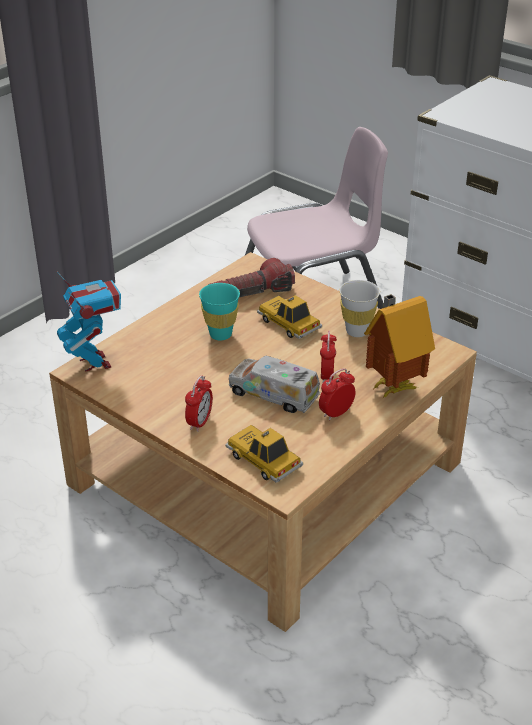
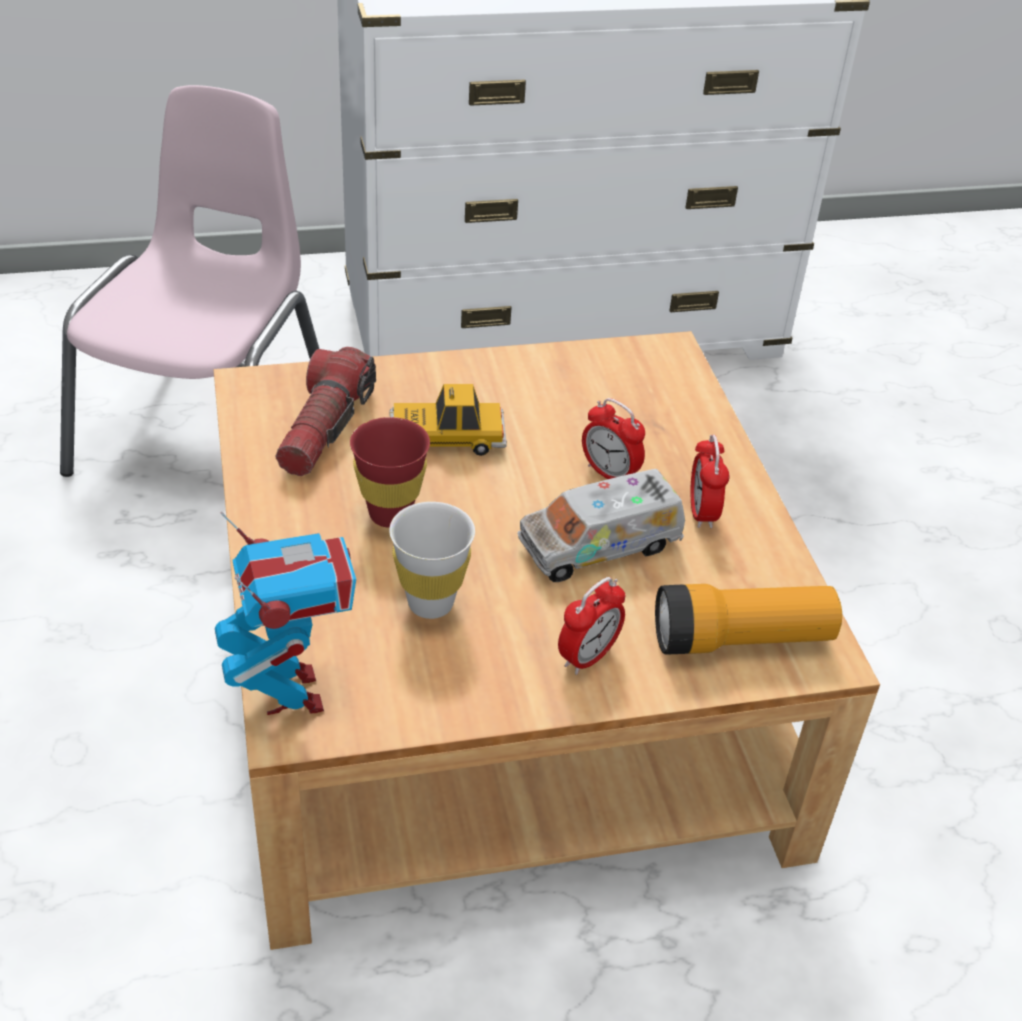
camera: 55 degrees left, 5 degrees up
toy robot [57,271,121,372] -> toy robot turned 60 degrees clockwise [215,512,356,715]
alarm clock [185,375,213,432] -> alarm clock turned 75 degrees clockwise [558,577,625,675]
turquoise cup [199,283,240,340] -> red cup [350,417,430,528]
toy car [226,425,303,482] -> flashlight [655,584,842,654]
white cup [339,280,380,337] -> white cup moved to [389,502,475,619]
toy house [364,294,435,399] -> none

